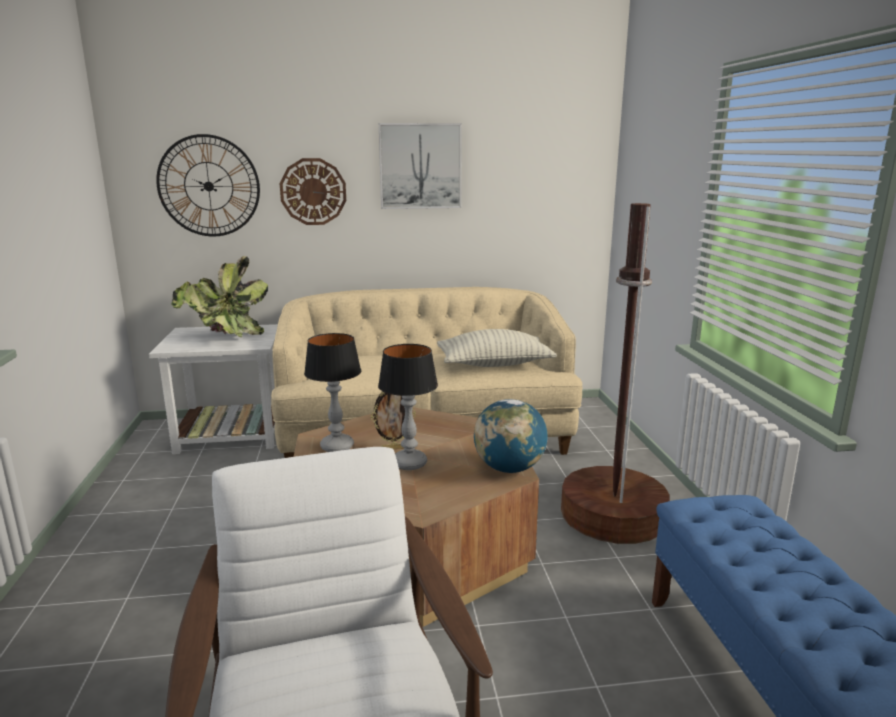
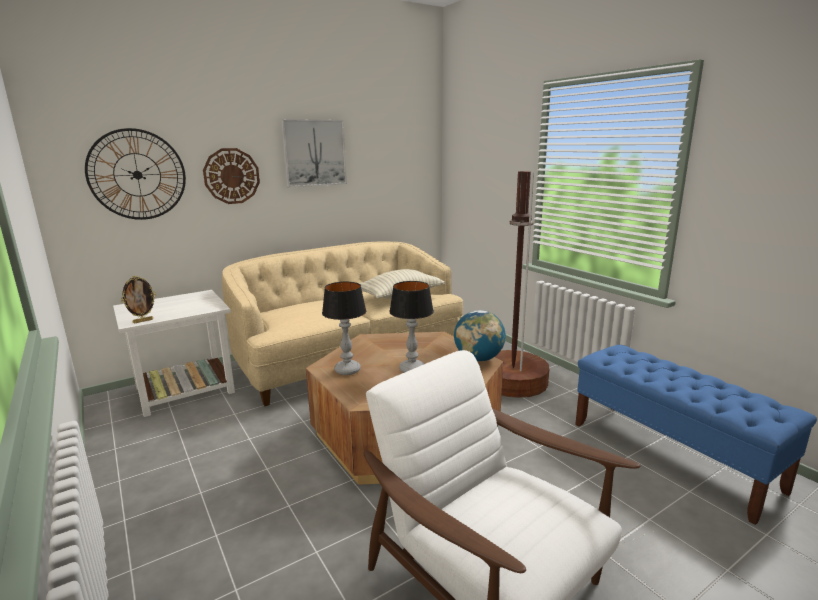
camera: 25 degrees left, 0 degrees up
potted plant [171,256,268,337] -> none
picture frame [371,392,416,449] -> picture frame moved to [121,276,156,324]

